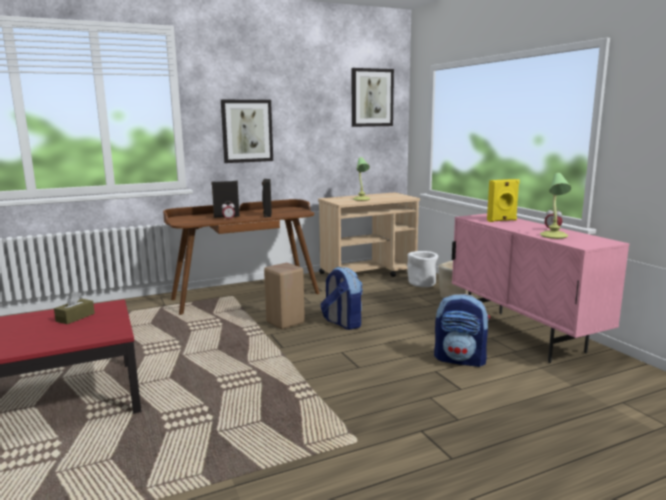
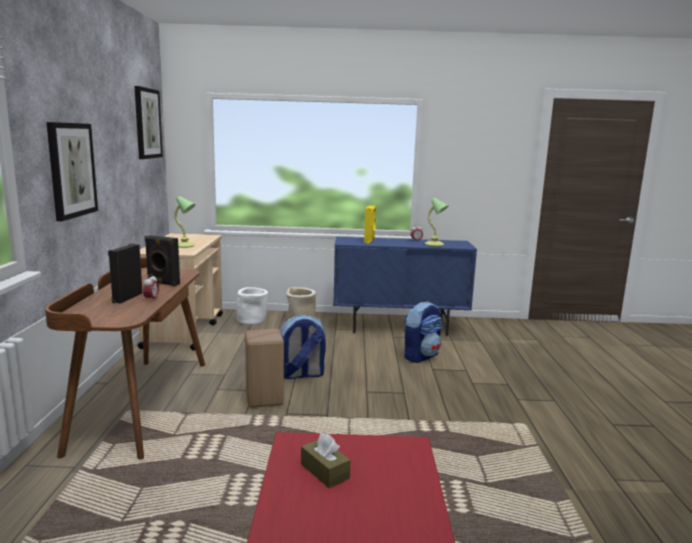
camera: 65 degrees left, 0 degrees up
pink cabinet [452,214,629,363] -> blue cabinet [333,237,477,336]

